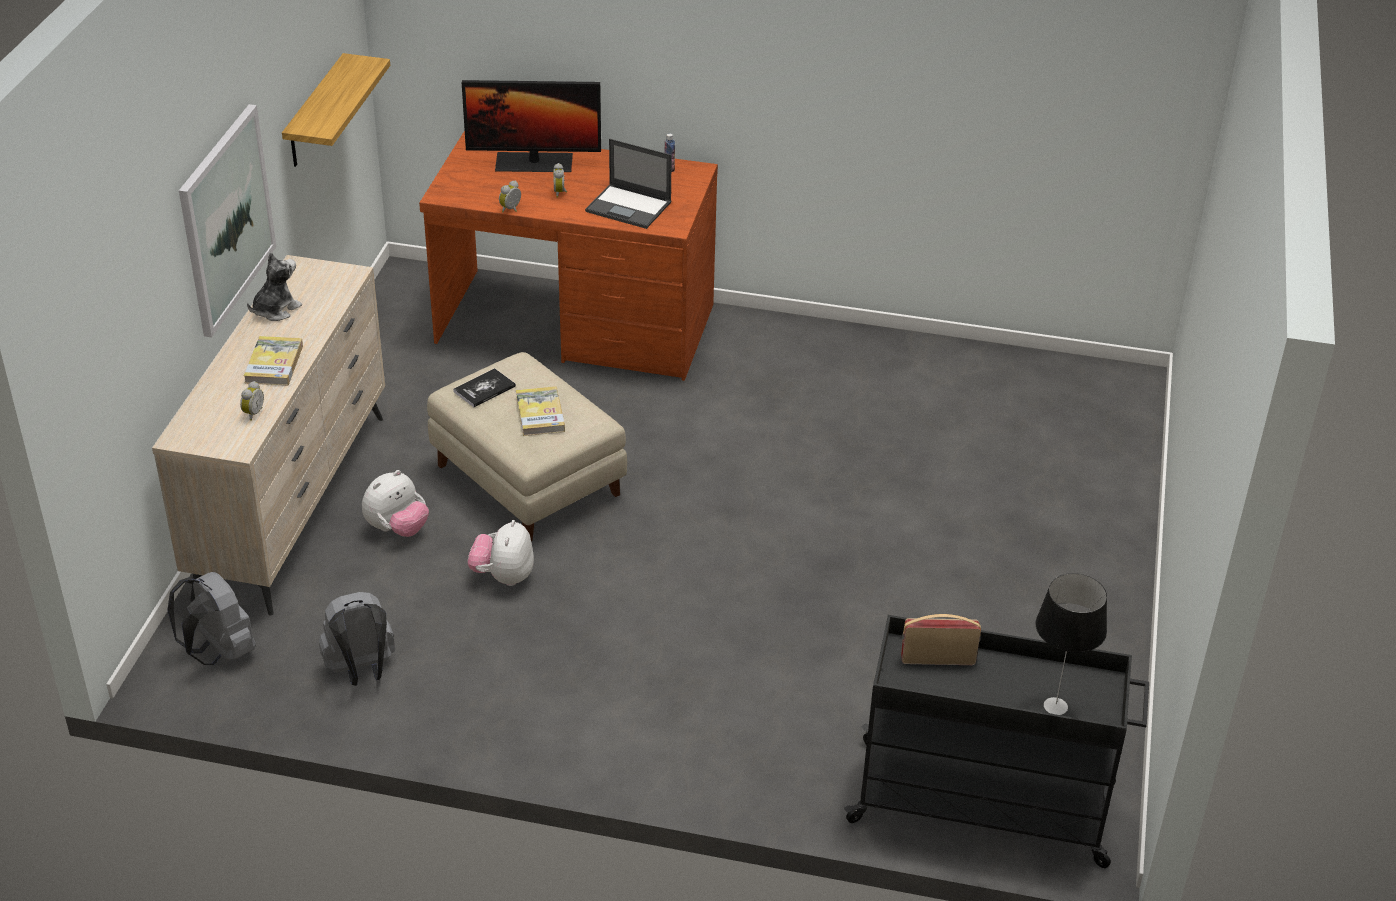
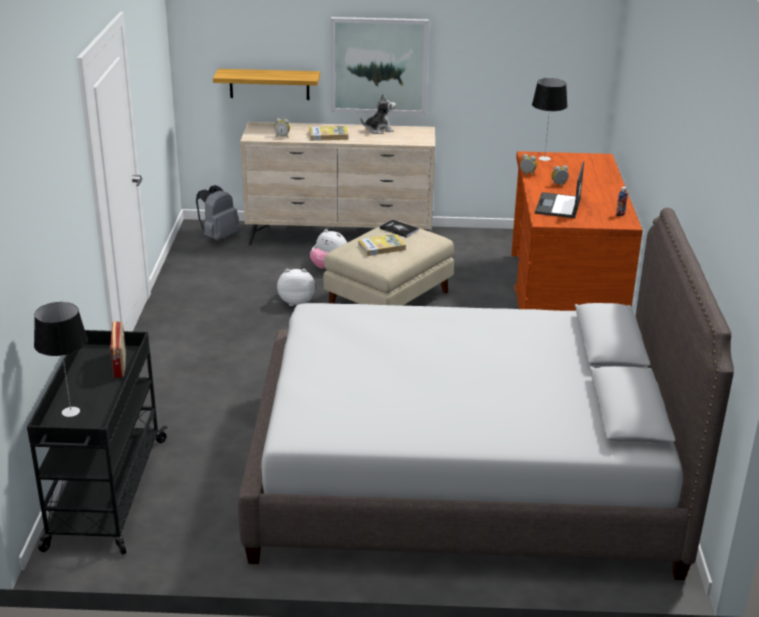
camera: 80 degrees right, 10 degrees down
plush toy [247,252,302,321] -> plush toy turned 45 degrees counterclockwise [360,94,396,134]
shelf [282,53,390,167] -> shelf moved to [213,69,320,100]
grey backpack [319,592,395,686] -> none
monitor [462,80,601,172] -> none
none -> grey bed [238,208,734,580]
none -> table lamp [532,78,568,161]

